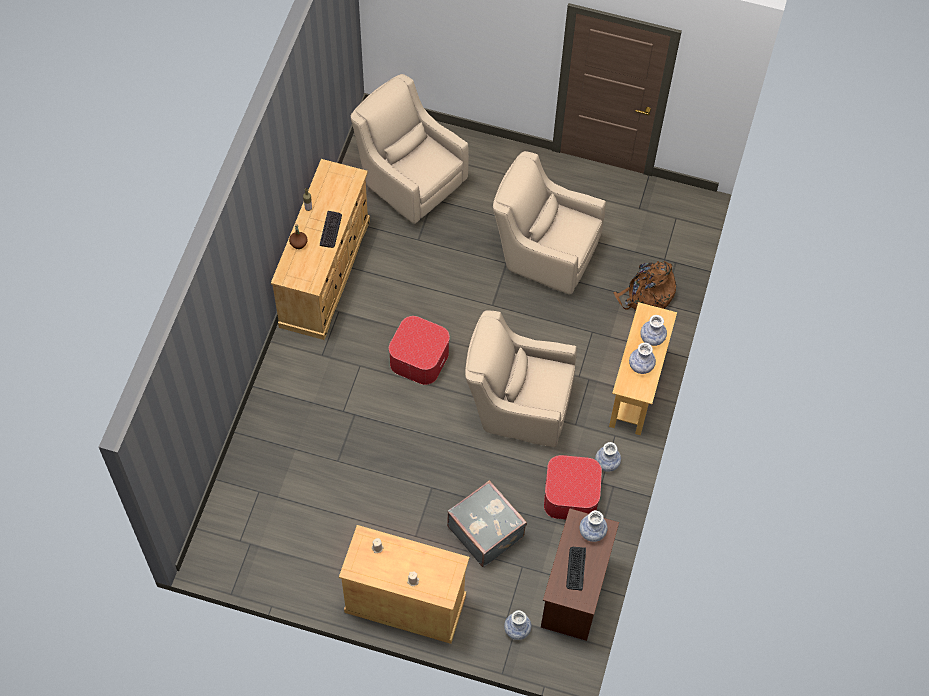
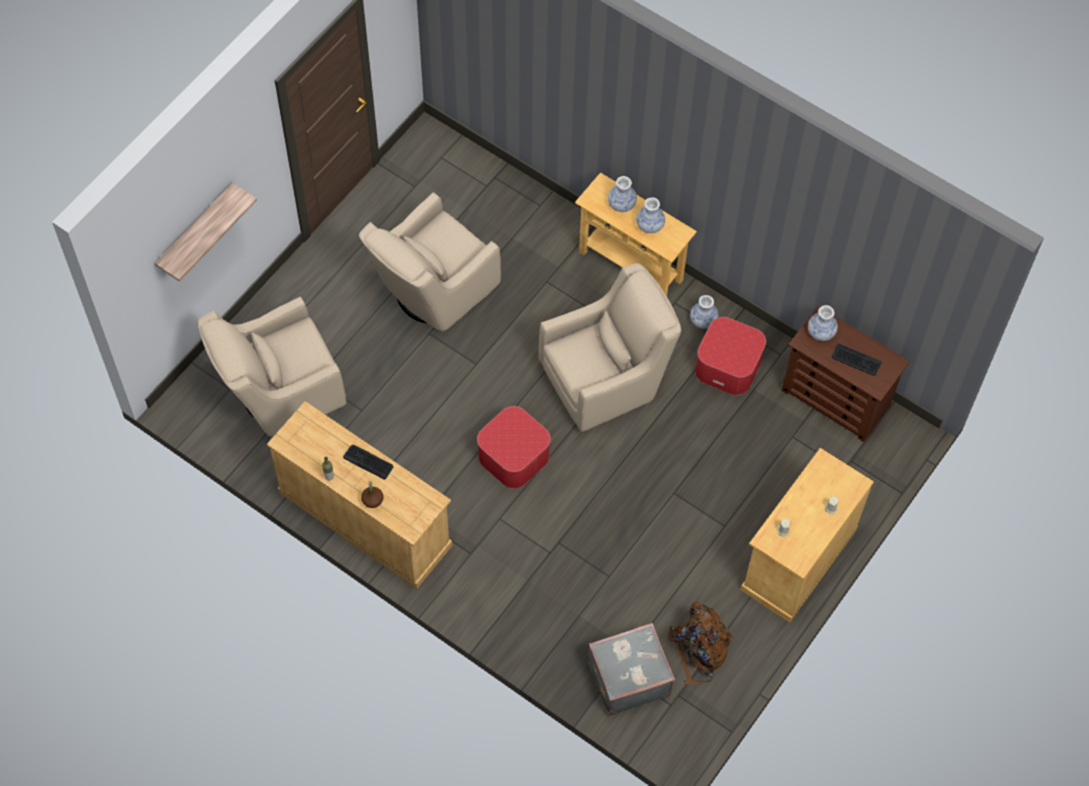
camera: 70 degrees left, 0 degrees up
grey suitcase [447,480,527,567] -> grey suitcase moved to [588,623,675,715]
beige armchair [465,310,577,447] -> beige armchair turned 150 degrees counterclockwise [539,263,681,432]
vase [504,610,531,640] -> none
brown backpack [613,261,676,310] -> brown backpack moved to [668,602,734,685]
none -> shelf [155,183,257,282]

